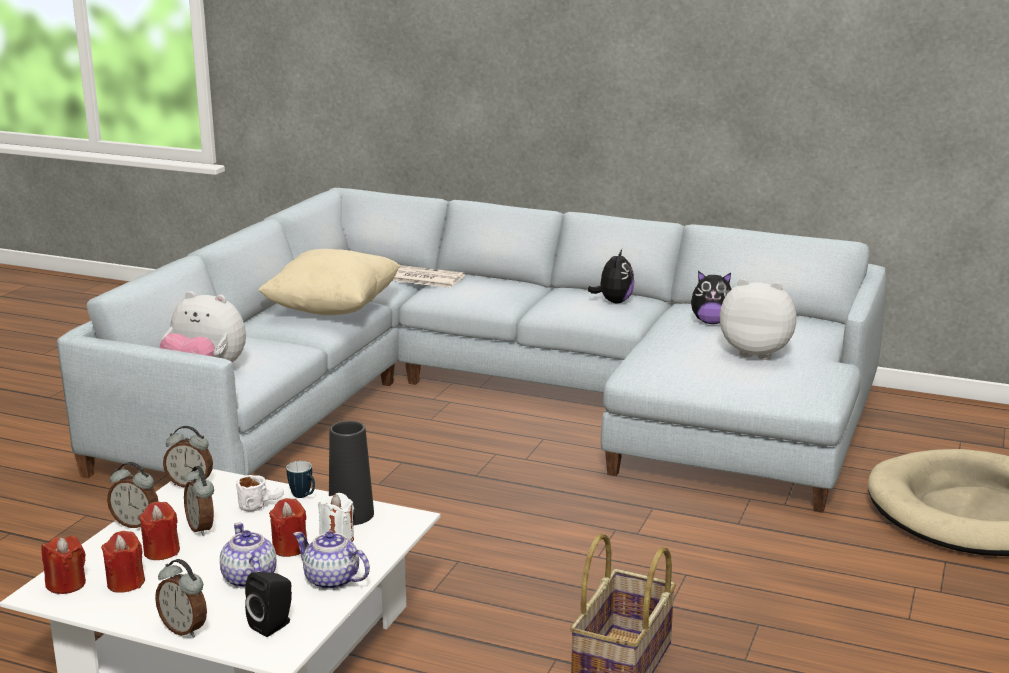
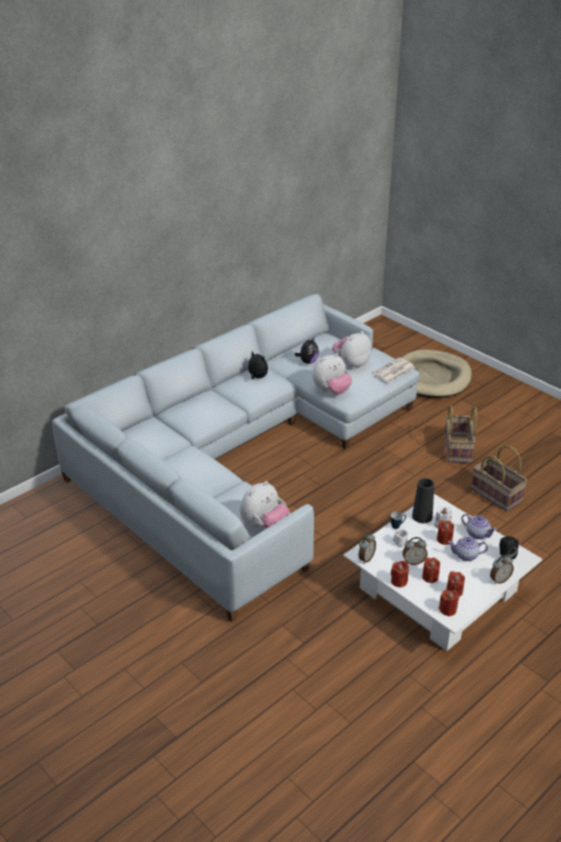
camera: 65 degrees left, 15 degrees up
alarm clock [107,462,159,528] -> red candle [391,561,409,588]
beige pillow [258,249,401,315] -> none
teapot [293,531,370,590] -> teapot turned 105 degrees counterclockwise [461,514,497,539]
newspaper [392,265,465,288] -> newspaper moved to [372,358,415,383]
none -> plush toy [312,353,352,395]
none -> basket [444,405,477,463]

